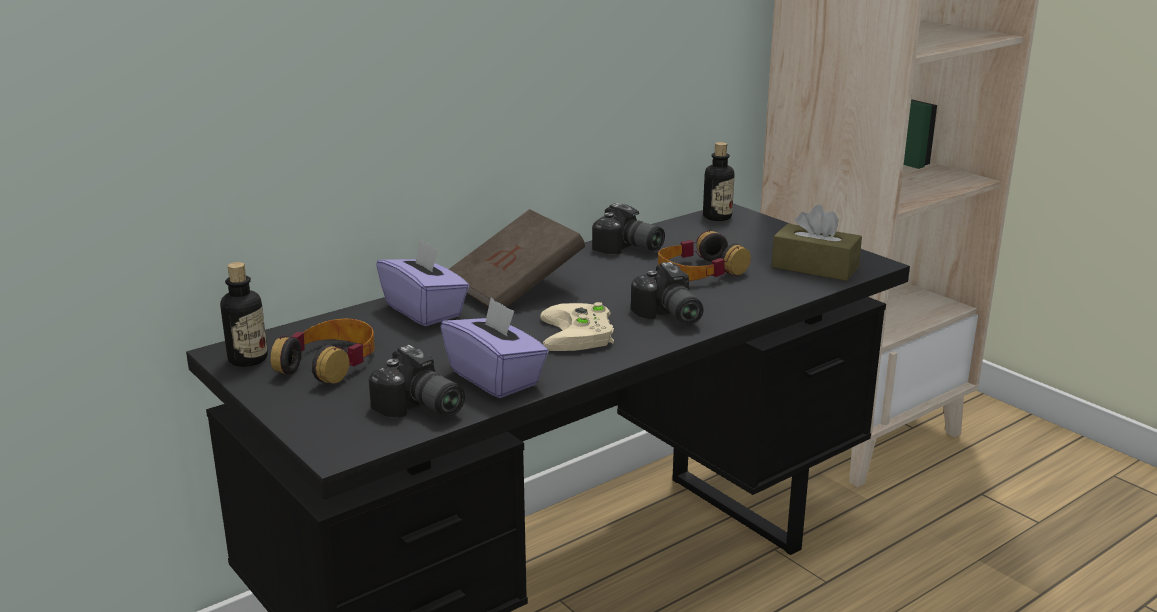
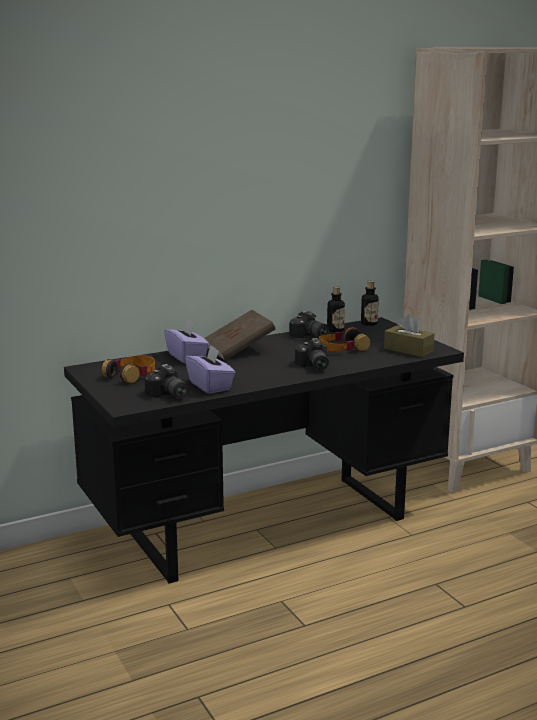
camera: 10 degrees right, 5 degrees down
bottle [220,262,268,367] -> bottle moved to [327,286,345,332]
beige game controller [540,302,614,351] -> none

